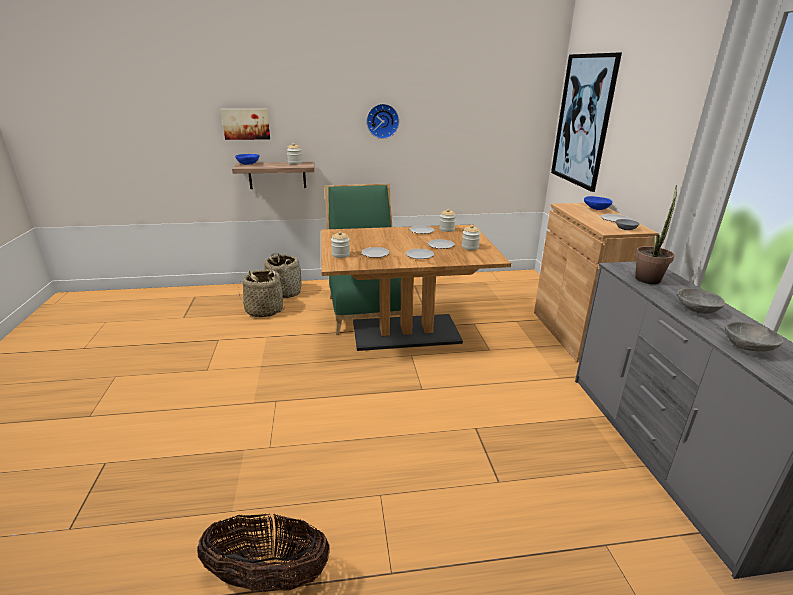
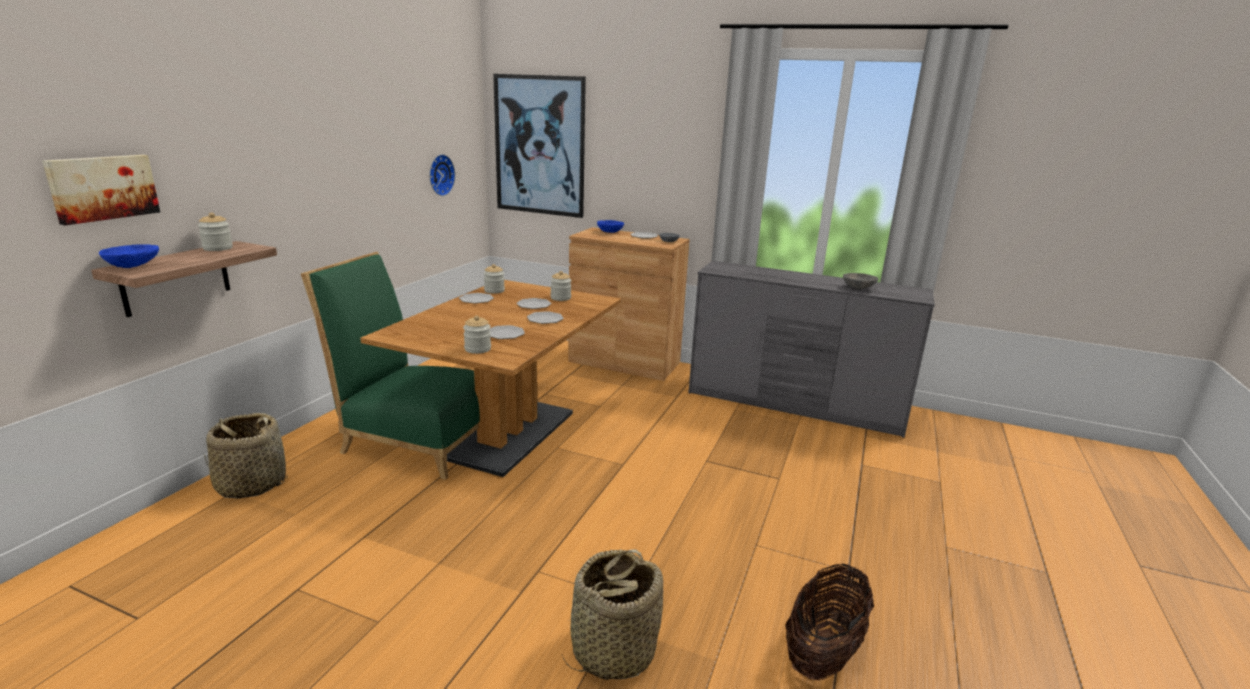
camera: 60 degrees left, 5 degrees down
basket [239,269,285,317] -> basket moved to [562,549,663,680]
wall clock [366,104,399,139] -> wall clock moved to [429,154,455,196]
potted plant [635,185,677,284] -> none
grey bowl [677,288,725,314] -> none

